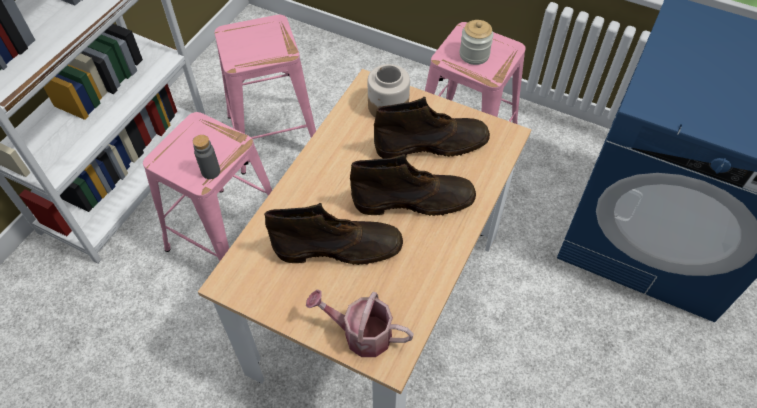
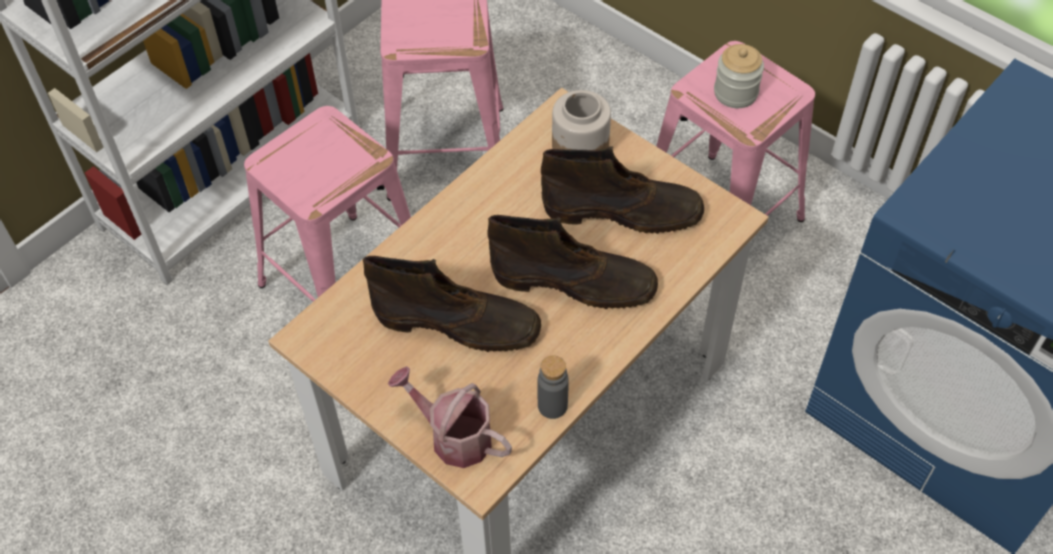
camera: 15 degrees right, 0 degrees up
grey bottle [193,135,220,179] -> grey bottle moved to [538,355,569,419]

